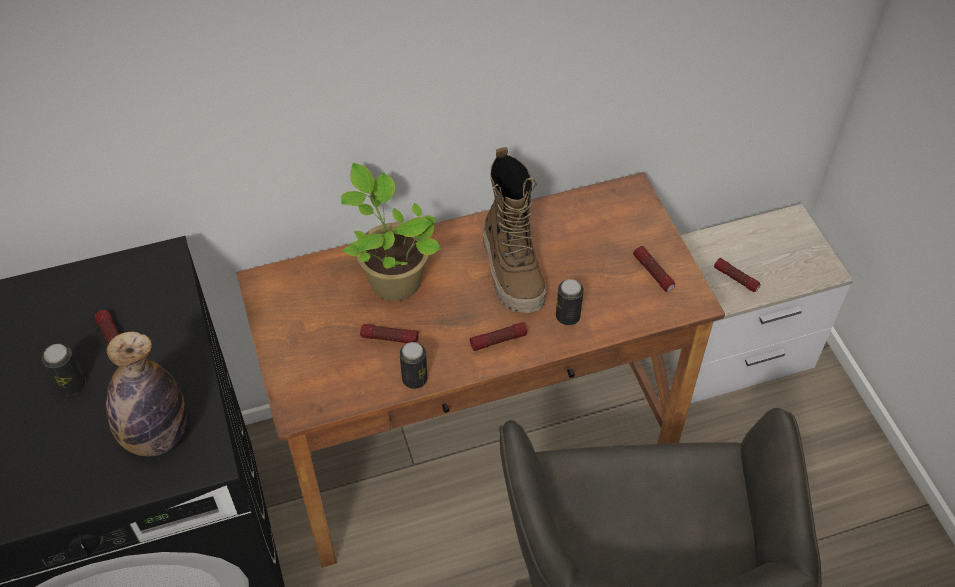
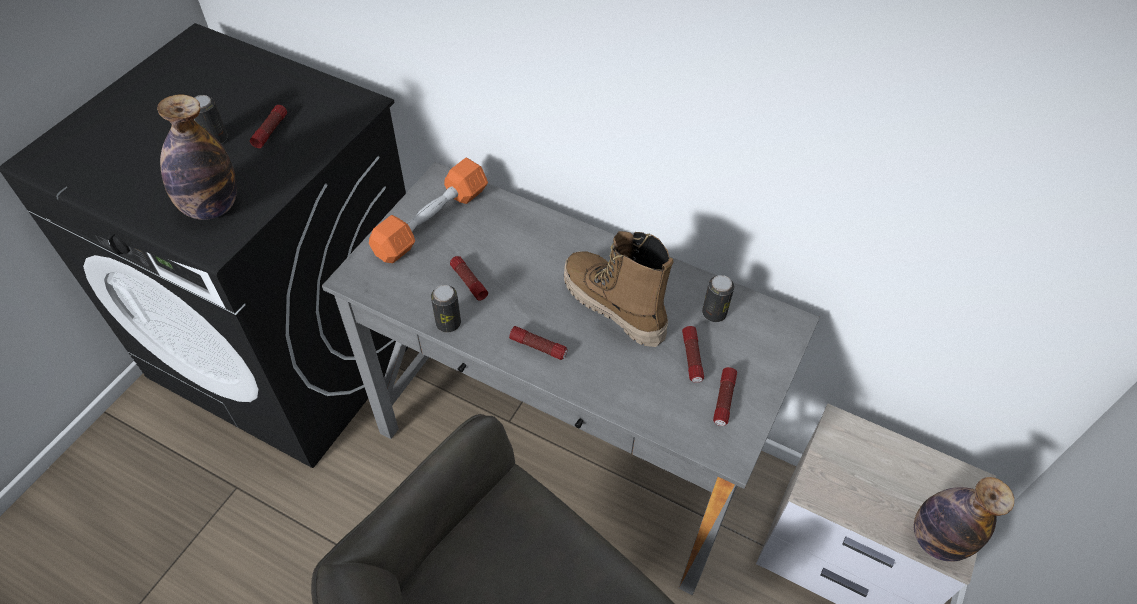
camera: 45 degrees right, 0 degrees up
brown desk [236,172,725,568] -> grey desk [322,162,820,595]
potted plant [341,163,441,301] -> none
boot [483,147,546,313] -> boot turned 105 degrees clockwise [564,231,674,347]
can [556,279,584,325] -> can moved to [702,275,734,322]
flashlight [714,258,760,292] -> flashlight moved to [682,326,704,383]
none -> orange dumbbell [369,158,488,263]
none -> bottle [913,477,1014,562]

